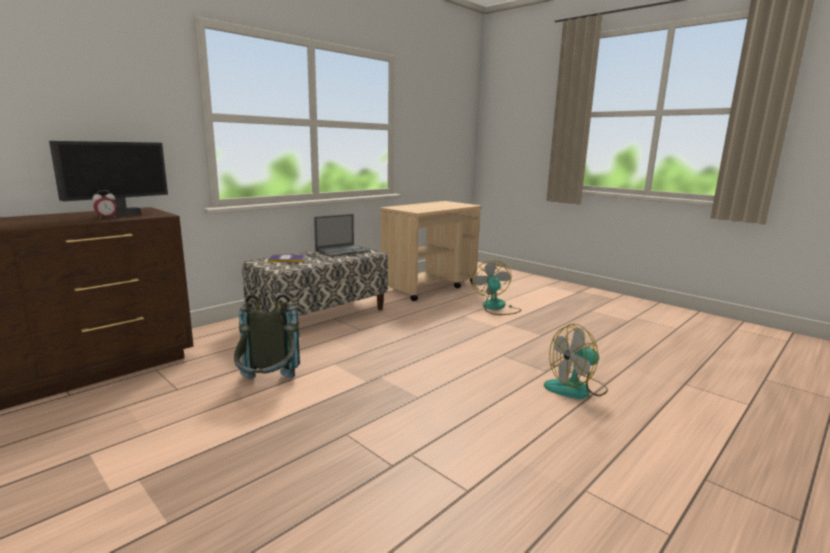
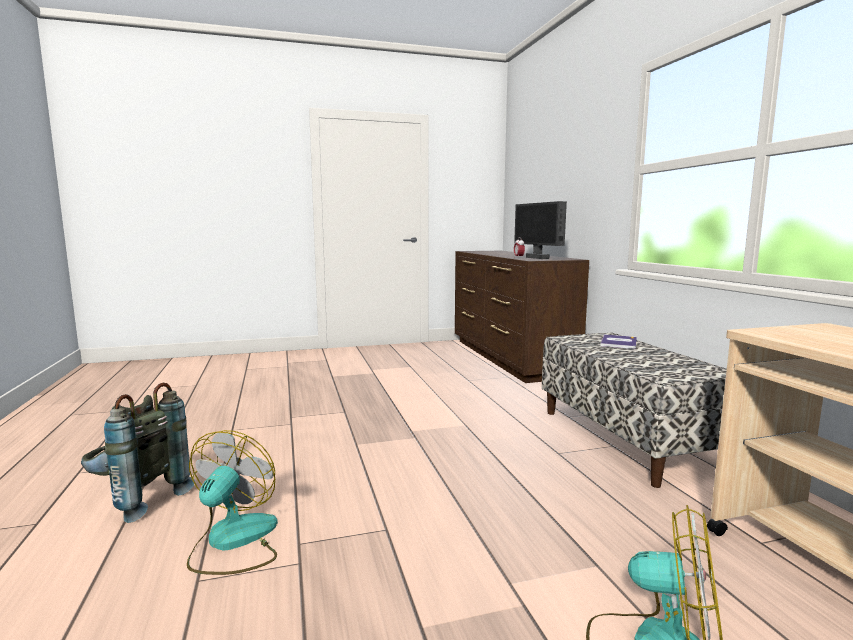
camera: 120 degrees right, 5 degrees down
grey backpack [234,294,300,379] -> grey backpack moved to [81,383,195,523]
laptop [314,214,370,257] -> none

